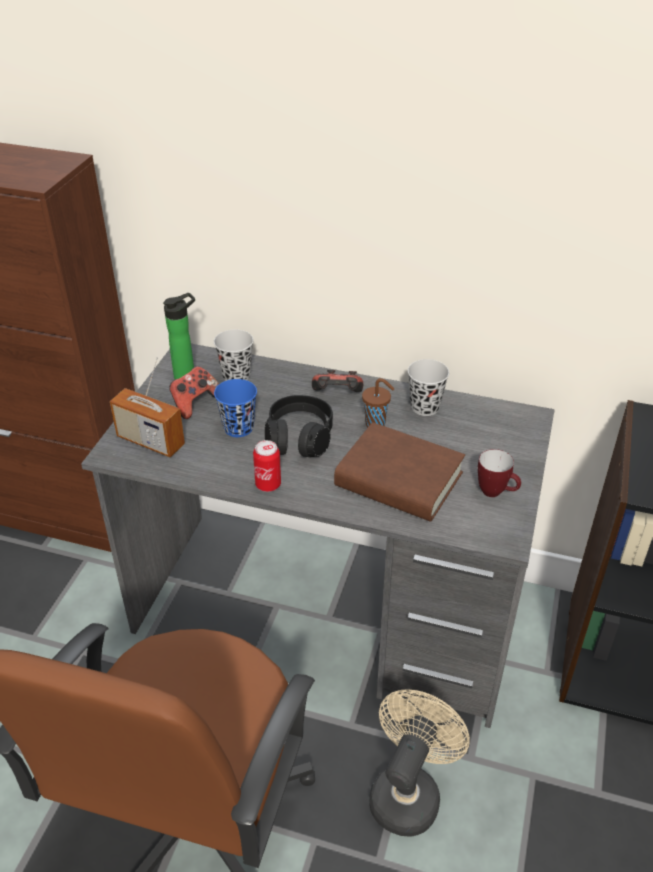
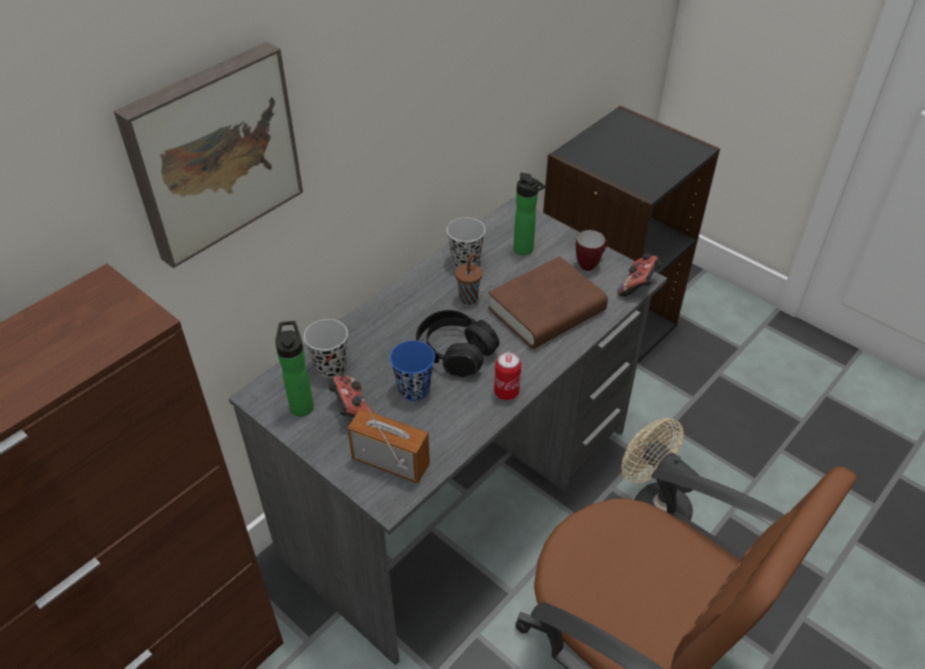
camera: 65 degrees left, 5 degrees up
radio [110,357,185,457] -> radio turned 120 degrees counterclockwise [347,399,430,483]
game controller [312,370,363,392] -> game controller moved to [617,253,662,297]
none -> picture [114,42,303,268]
none -> bottle [514,173,545,255]

